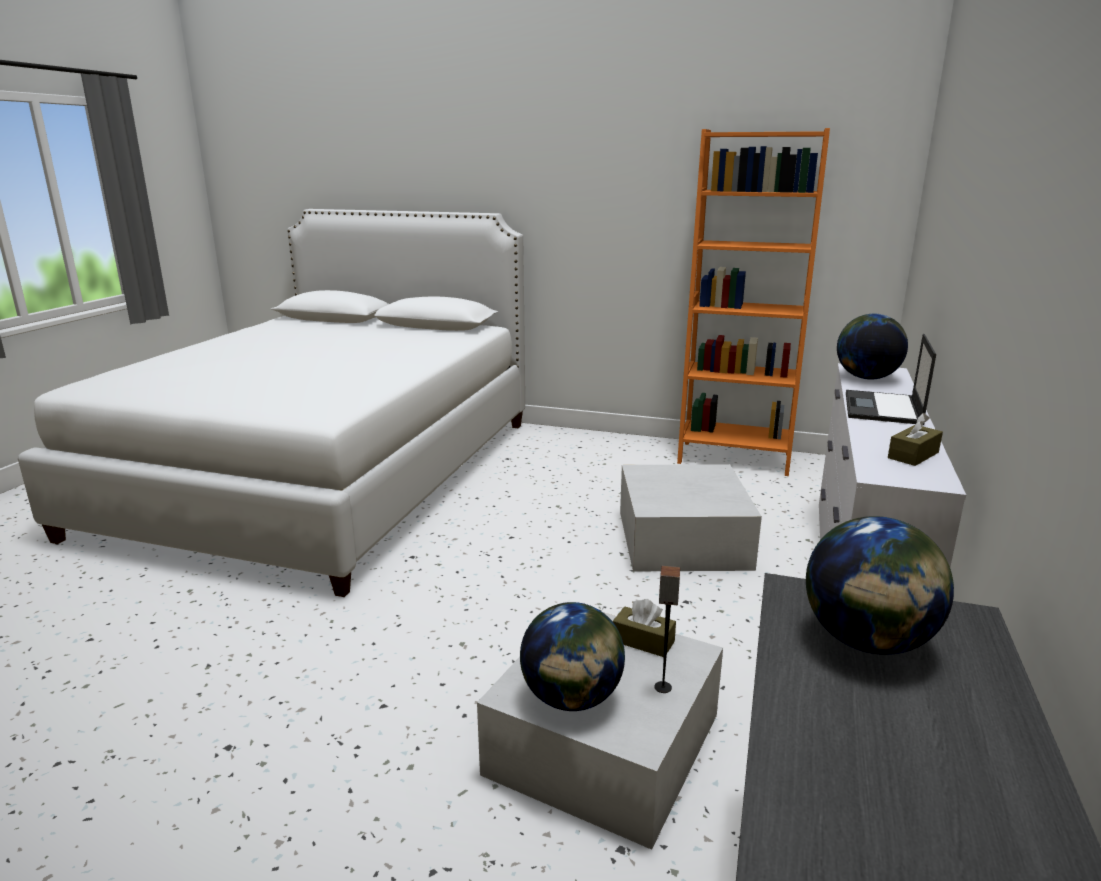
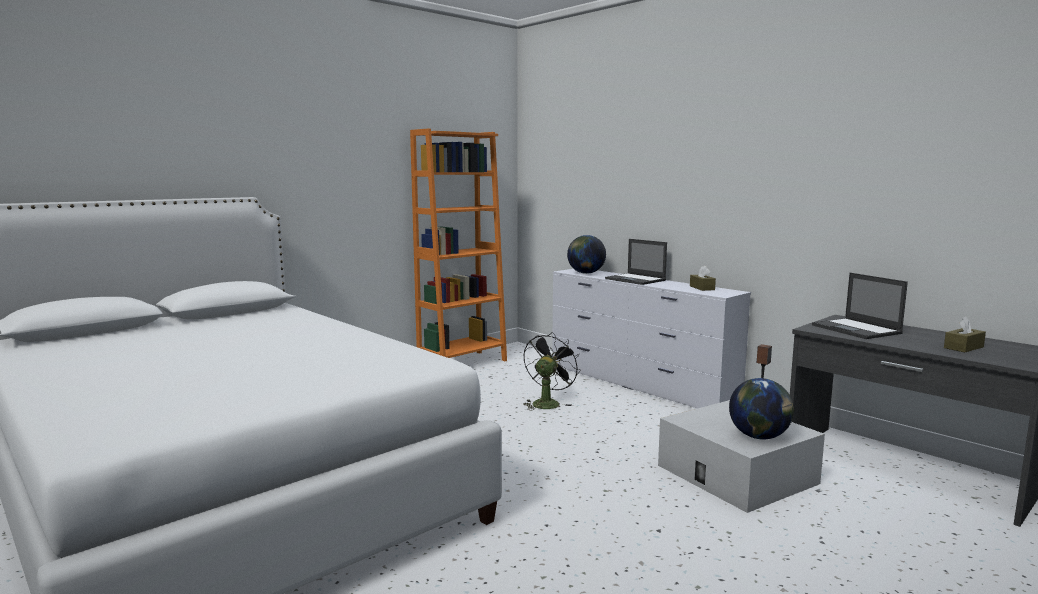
camera: 60 degrees left, 10 degrees down
brown tissue box [613,599,676,657] -> brown tissue box moved to [944,316,986,352]
white storage box [620,464,762,571] -> black fan [523,332,581,410]
globe [806,516,954,655] -> laptop [812,273,908,339]

